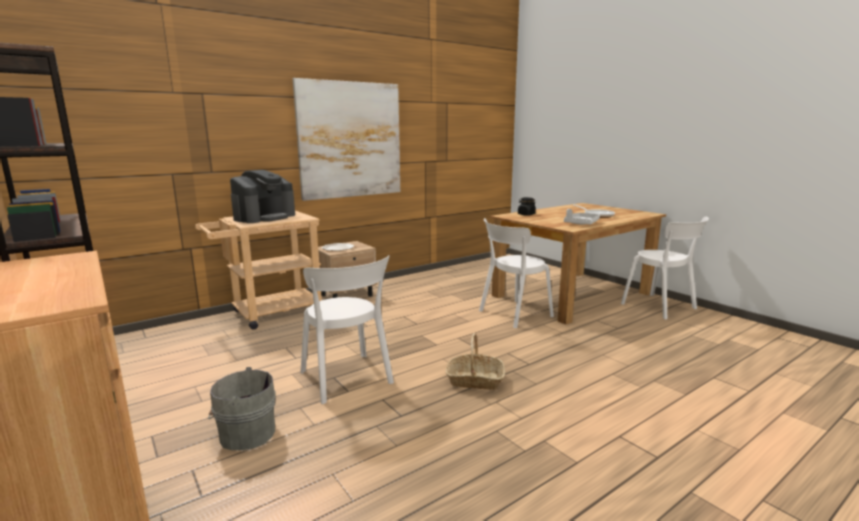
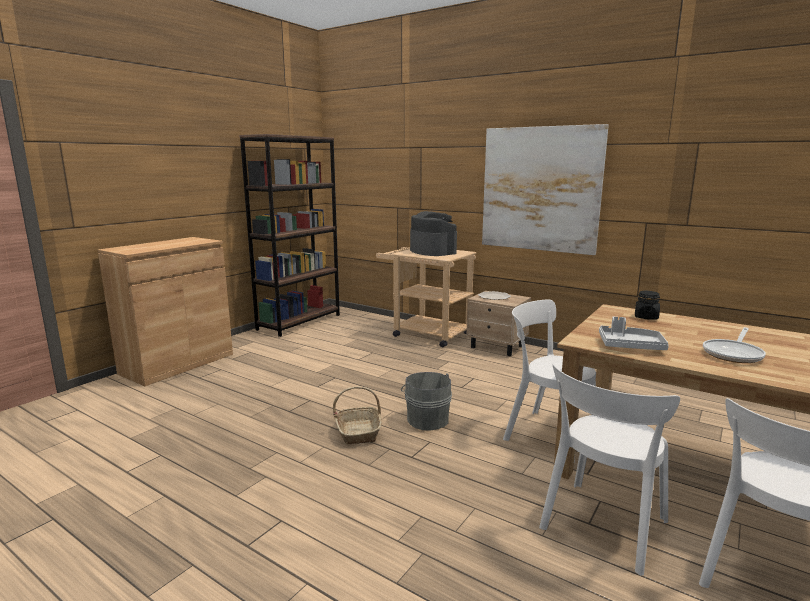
camera: 70 degrees right, 0 degrees up
grey bucket [208,367,275,450] -> grey bucket moved to [401,372,452,430]
coffee machine [230,170,295,223] -> coffee machine turned 135 degrees counterclockwise [410,211,457,256]
white chair [300,256,394,404] -> white chair moved to [539,364,680,576]

